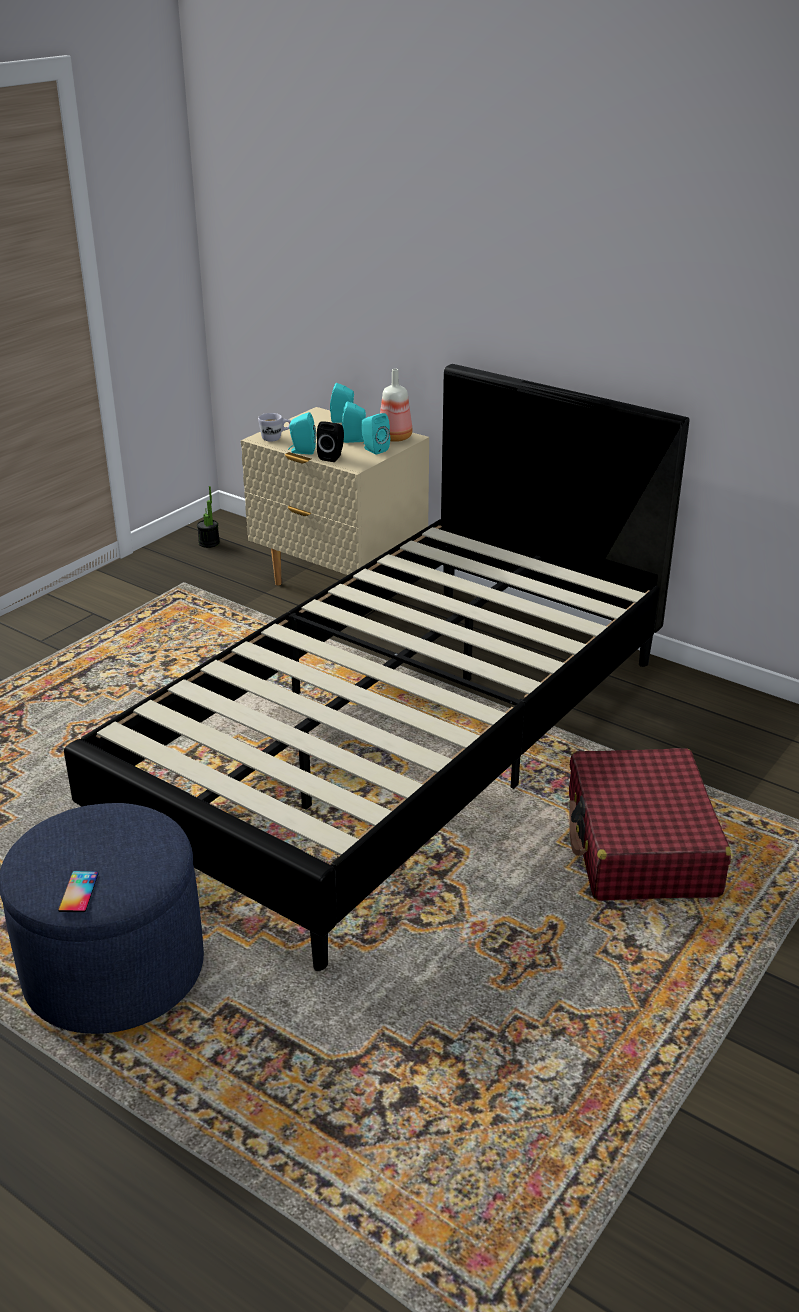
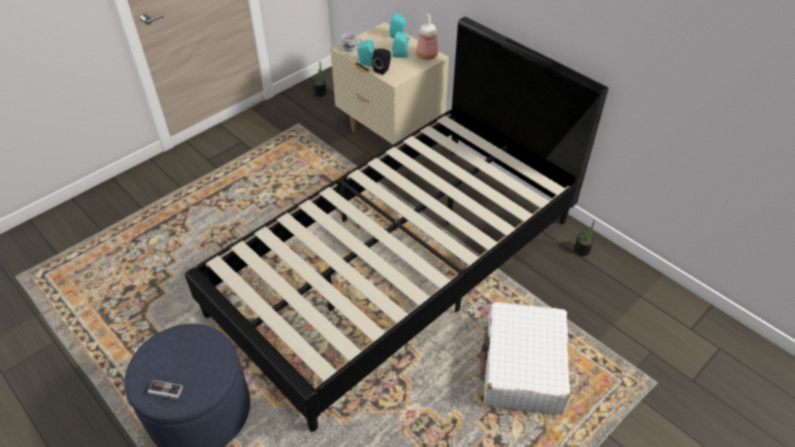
camera: 10 degrees right, 15 degrees up
phone [58,871,99,912] -> game controller [148,380,183,403]
turquoise speaker [361,413,390,455] -> none
red suitcase [569,748,731,900] -> white suitcase [480,302,570,415]
none -> potted plant [574,220,595,256]

